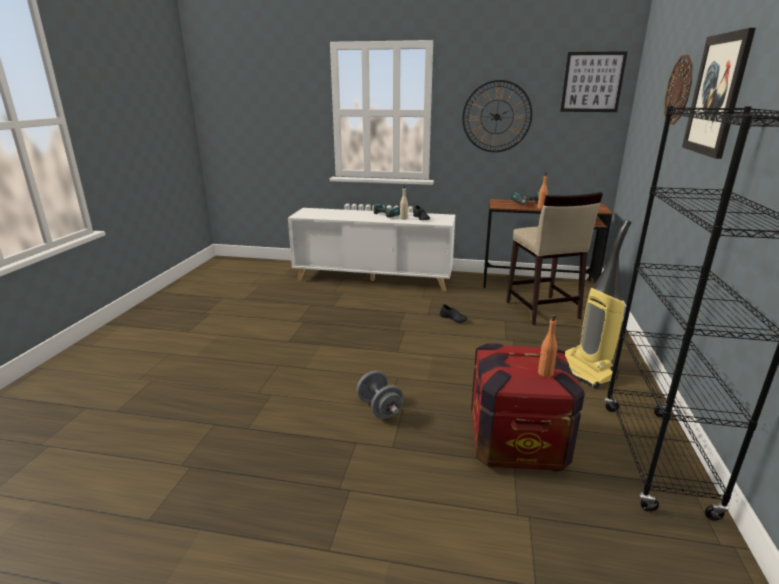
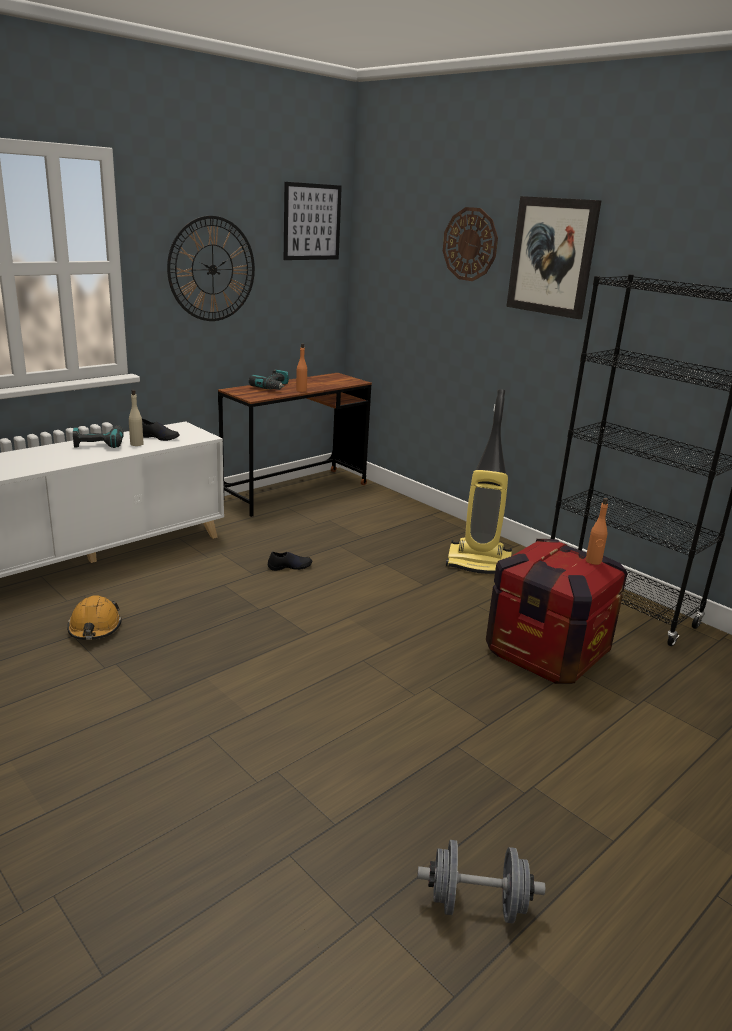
camera: 55 degrees left, 0 degrees up
grey dumbbell [356,371,403,419] -> grey dumbbell moved to [417,840,545,924]
beige stool [506,192,603,325] -> none
none -> orange hard hat [67,595,122,640]

